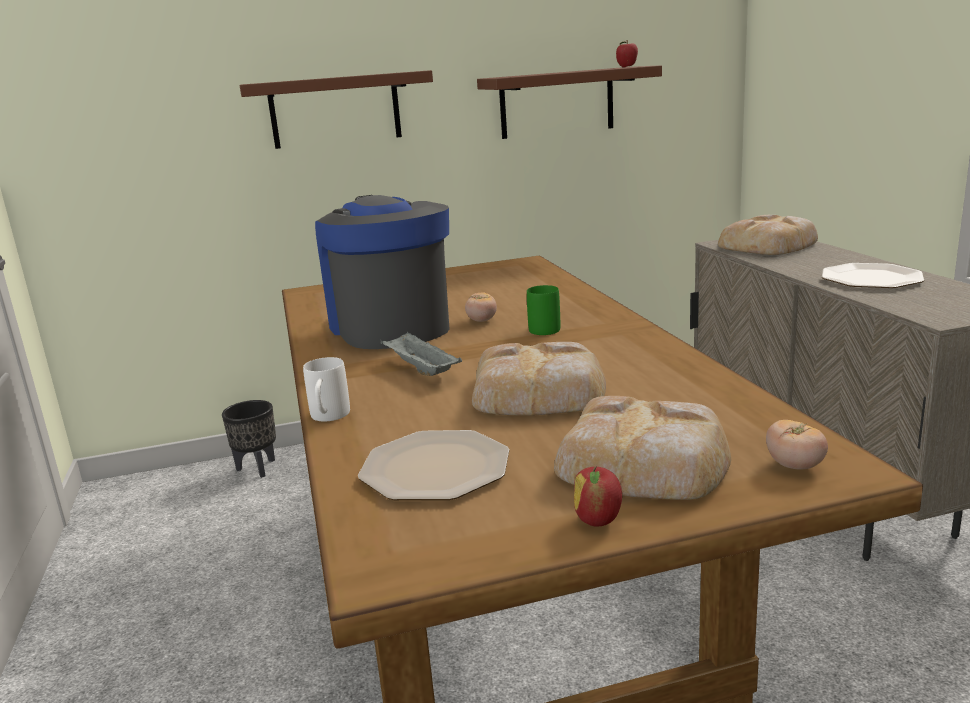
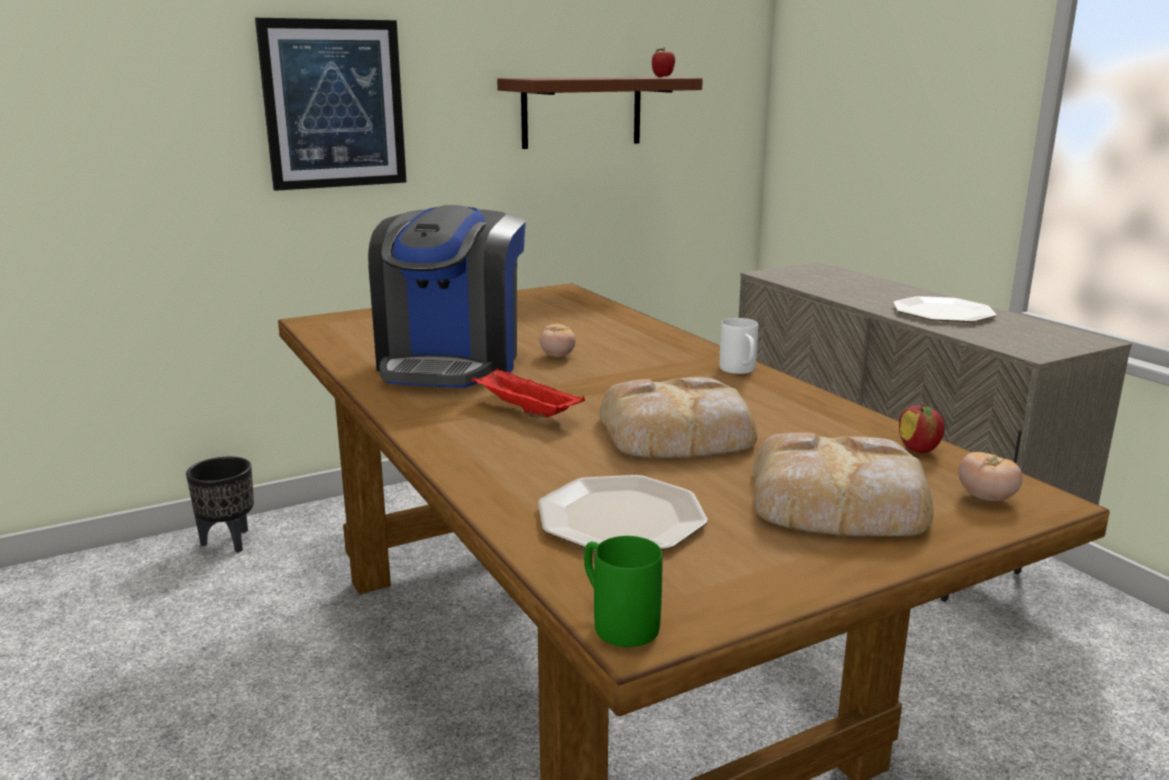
camera: 15 degrees left, 0 degrees up
brown shelf [240,70,433,149] -> picture [255,18,406,191]
white mug [303,357,350,421] -> white mug moved to [719,318,758,374]
coffee machine [315,195,450,349] -> coffee machine turned 135 degrees counterclockwise [368,205,526,388]
grey tray [381,331,462,376] -> red tray [471,368,585,418]
green mug [527,285,560,335] -> green mug moved to [584,536,662,647]
apple [574,466,622,526] -> apple moved to [899,403,945,453]
bread [718,215,818,255] -> none

